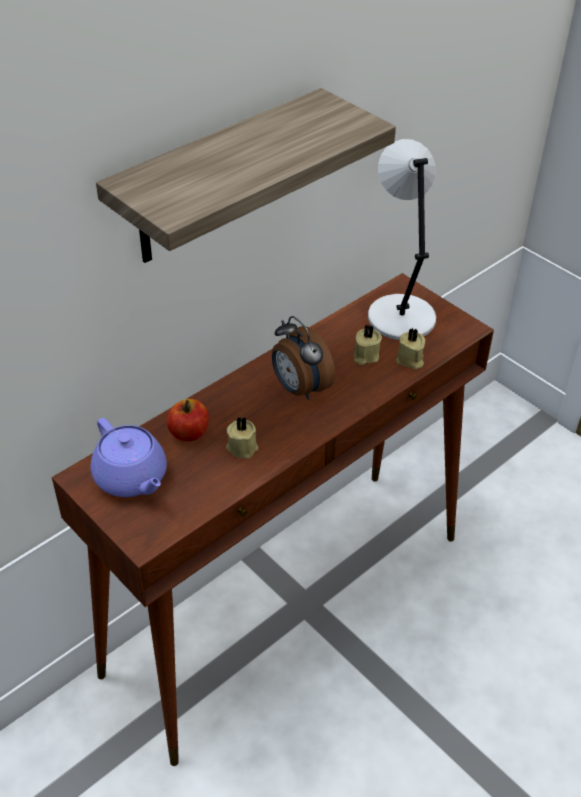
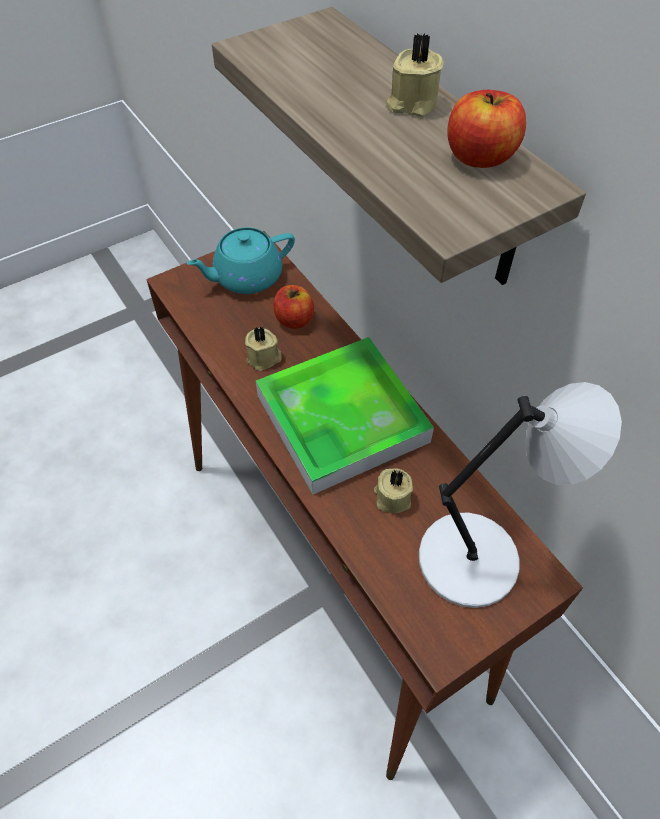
camera: 100 degrees right, 10 degrees up
purple teapot [90,418,167,497] -> turquoise teapot [187,227,295,294]
alarm clock [272,316,335,400] -> tray [256,337,434,494]
beige candle [396,328,425,369] -> beige candle moved to [386,33,444,117]
none -> apple [447,90,526,168]

